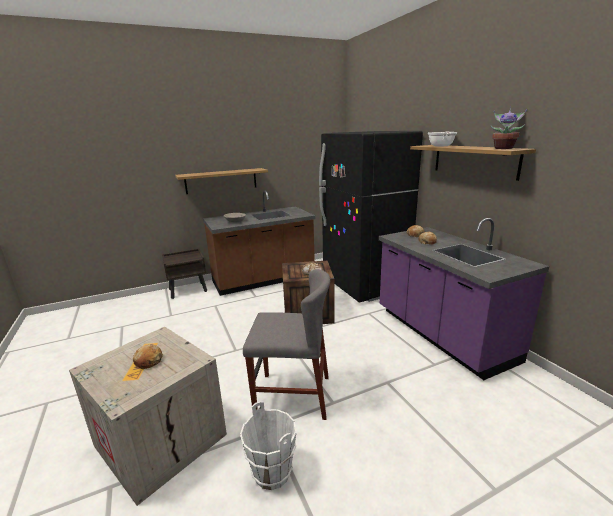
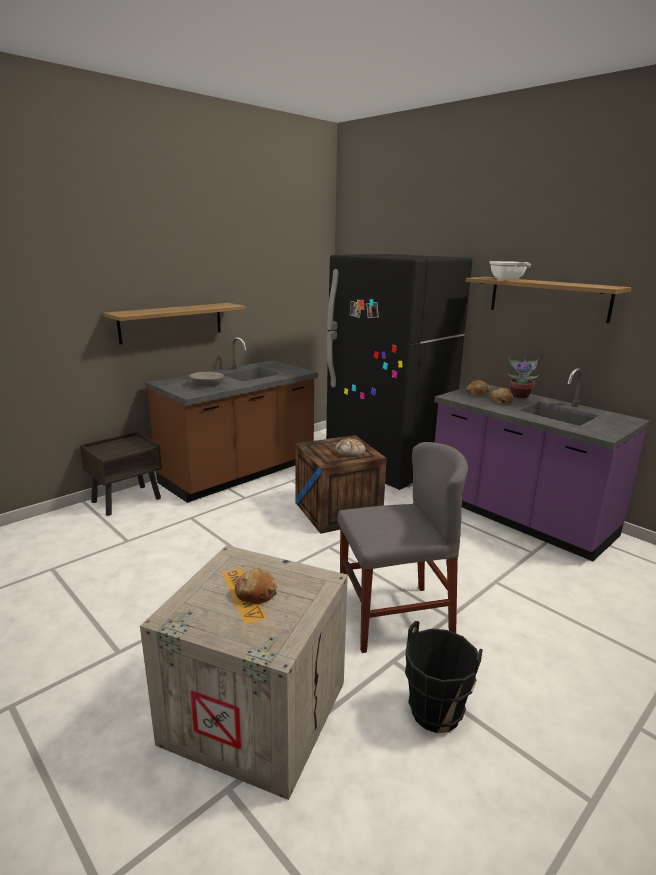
camera: 20 degrees left, 0 degrees up
white bucket [240,401,296,490] -> black bucket [405,621,483,733]
potted plant [490,106,527,149] -> potted plant moved to [507,355,540,398]

